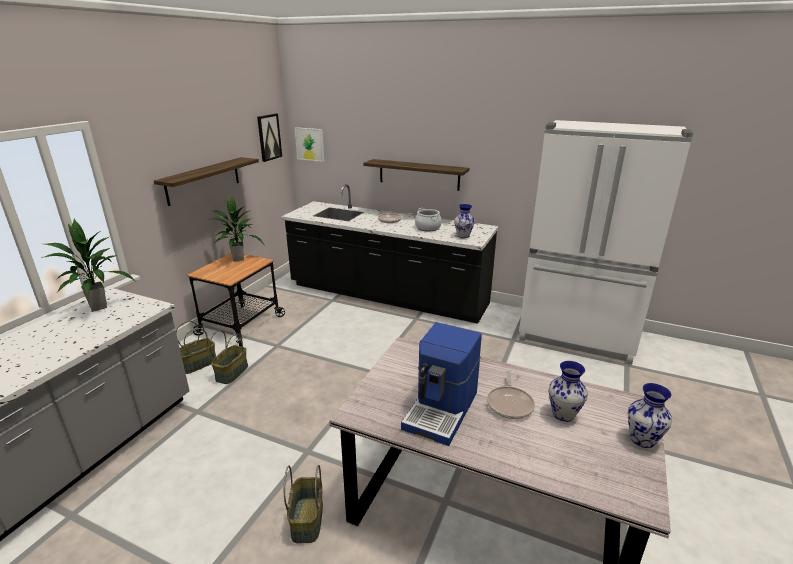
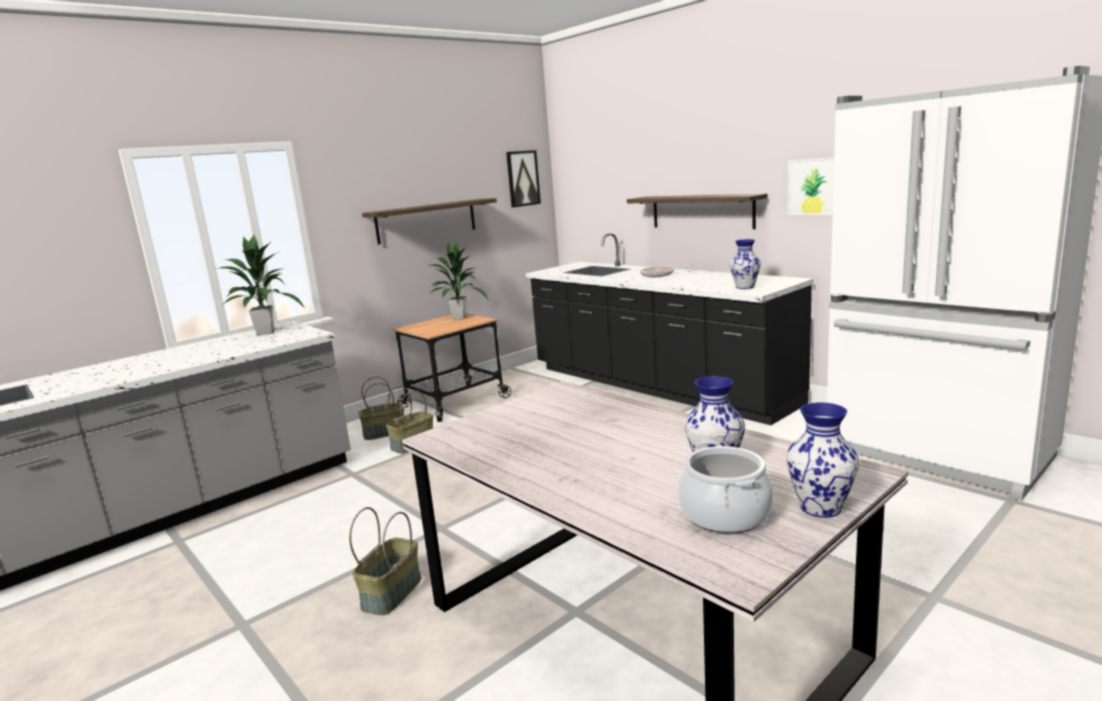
camera: 25 degrees right, 10 degrees down
picture [295,127,324,162] -> picture moved to [788,157,834,215]
coffee machine [401,322,482,446] -> none
cooking pot [415,208,442,231] -> cooking pot moved to [678,440,774,534]
frying pan [487,371,535,419] -> none

